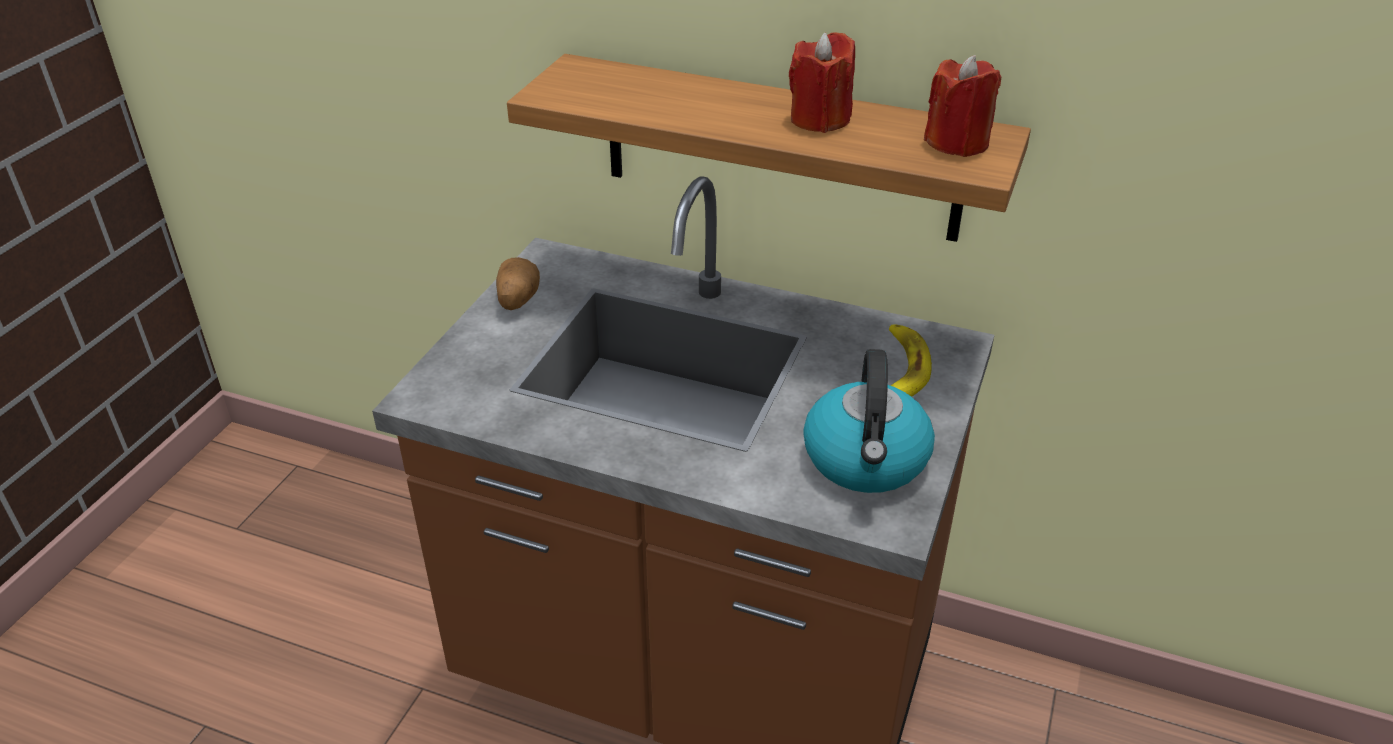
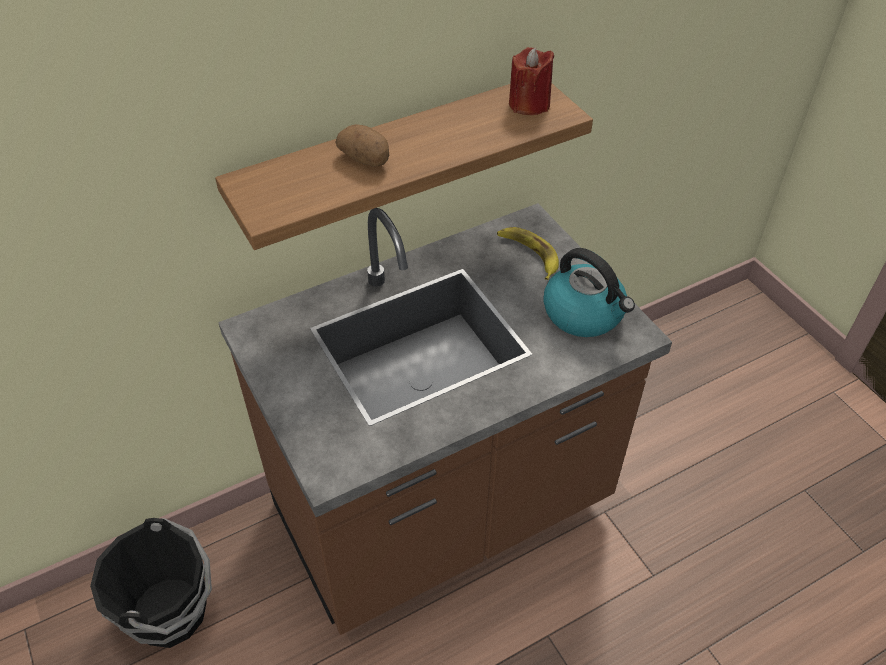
camera: 50 degrees left, 10 degrees up
potato [496,257,540,310] -> potato moved to [335,124,389,167]
red candle [789,32,855,133] -> none
none -> black bucket [90,518,212,648]

